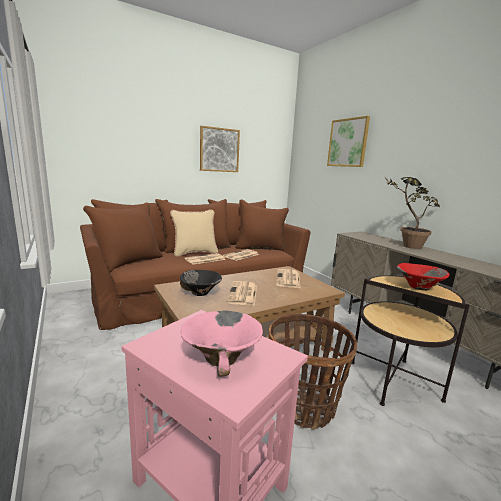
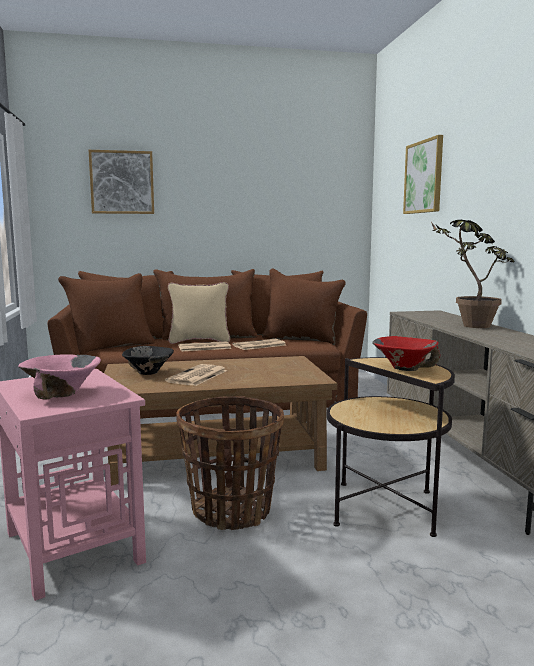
camera: 20 degrees right, 5 degrees down
picture [200,126,240,172] -> picture moved to [89,150,154,214]
newspaper [276,269,301,288] -> none

